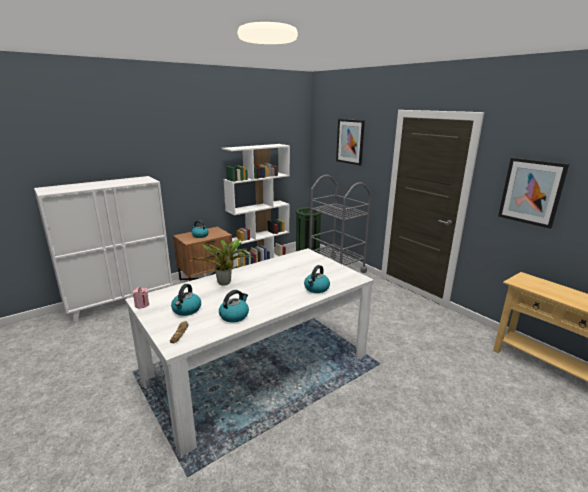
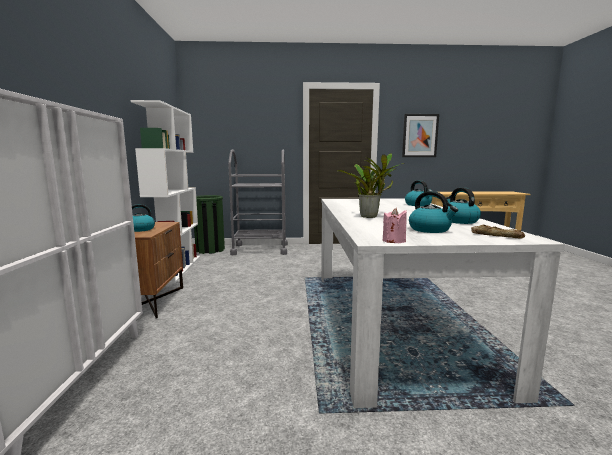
camera: 55 degrees left, 10 degrees down
picture [336,119,365,165] -> none

